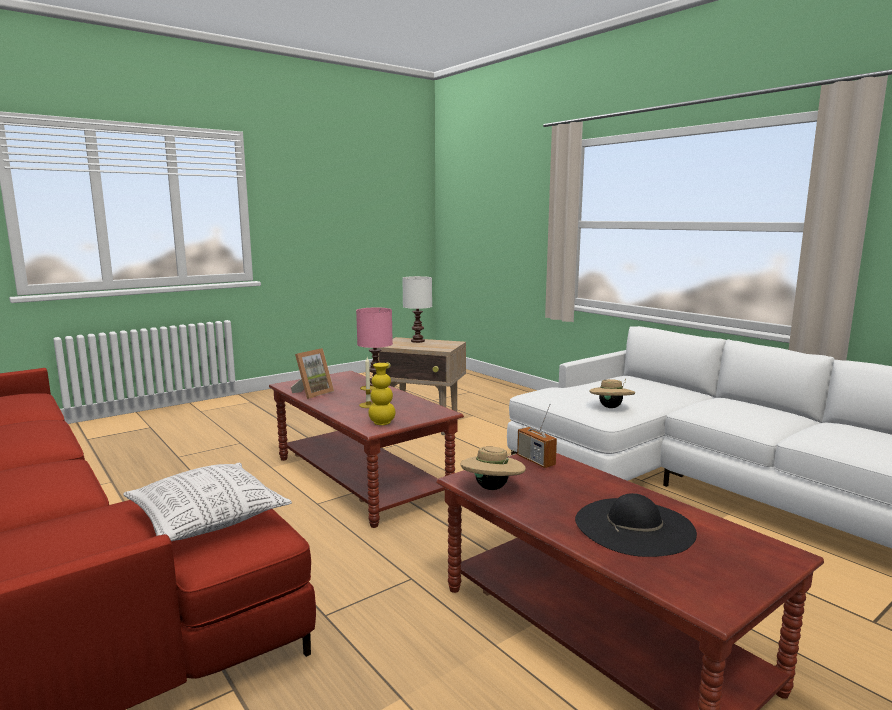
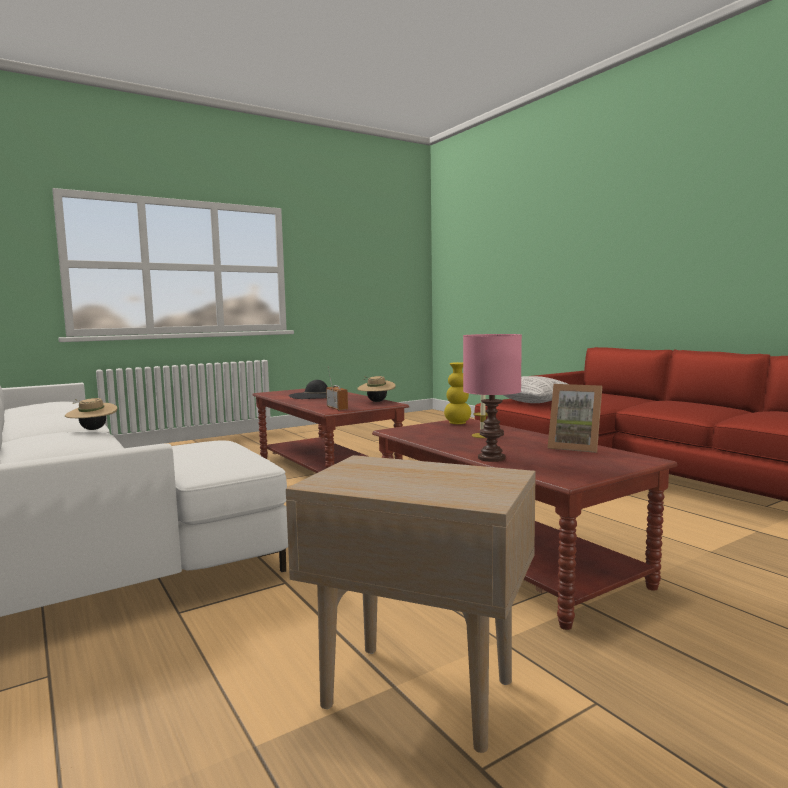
camera: 175 degrees left, 5 degrees down
picture frame [291,348,334,399] -> picture frame turned 105 degrees counterclockwise [548,384,602,453]
white table lamp [402,276,432,343] -> none
beige hat [589,379,635,408] -> beige hat moved to [65,398,117,430]

